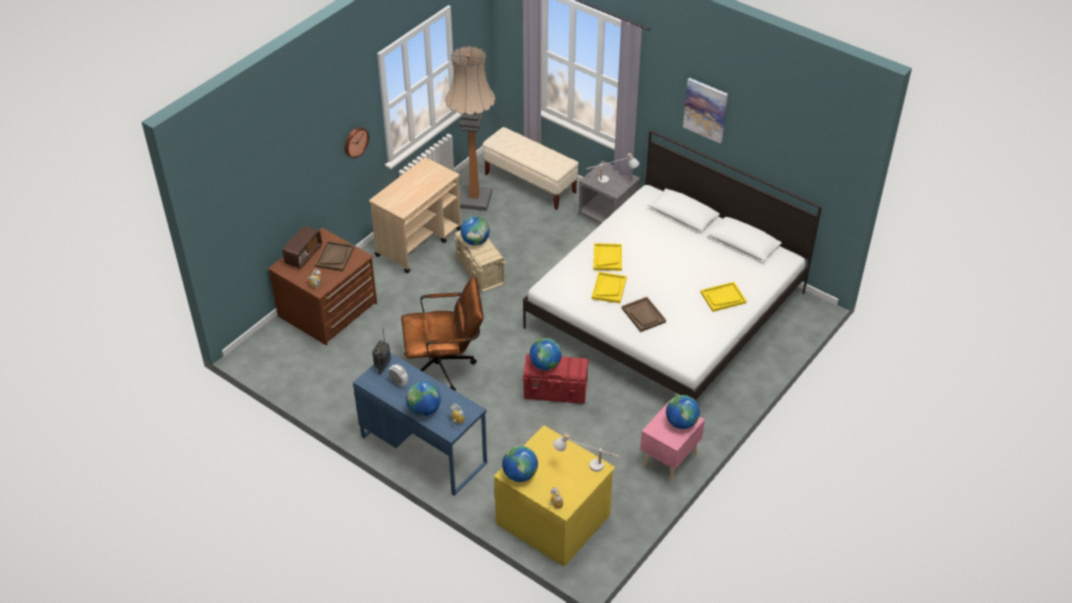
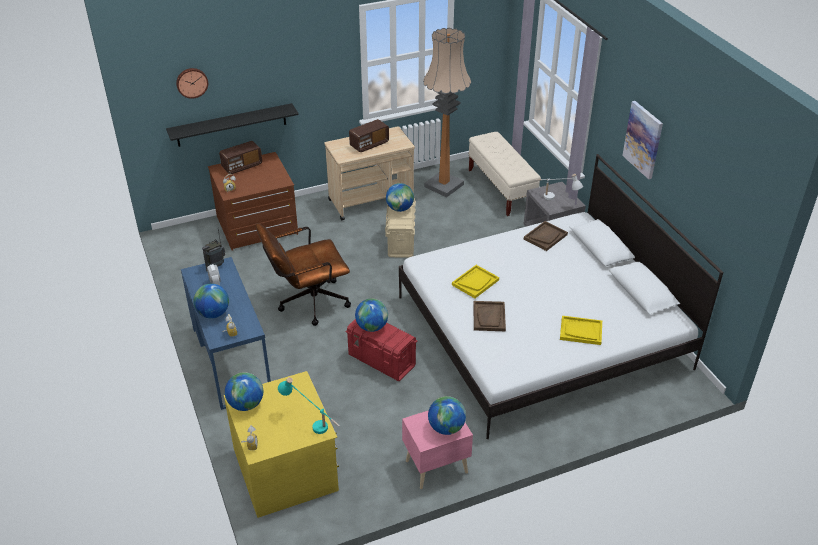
camera: 30 degrees right, 5 degrees down
brown tray [315,241,355,271] -> brown tray moved to [524,221,568,251]
wall clock [345,127,369,158] -> wall clock moved to [176,68,208,99]
brown office chair [401,276,484,391] -> brown office chair turned 135 degrees clockwise [256,223,351,326]
white table lamp [553,433,620,472] -> turquoise table lamp [278,377,340,434]
yellow tray [593,243,622,271] -> none
none -> black shelf [166,103,299,147]
none -> radio [349,119,389,152]

